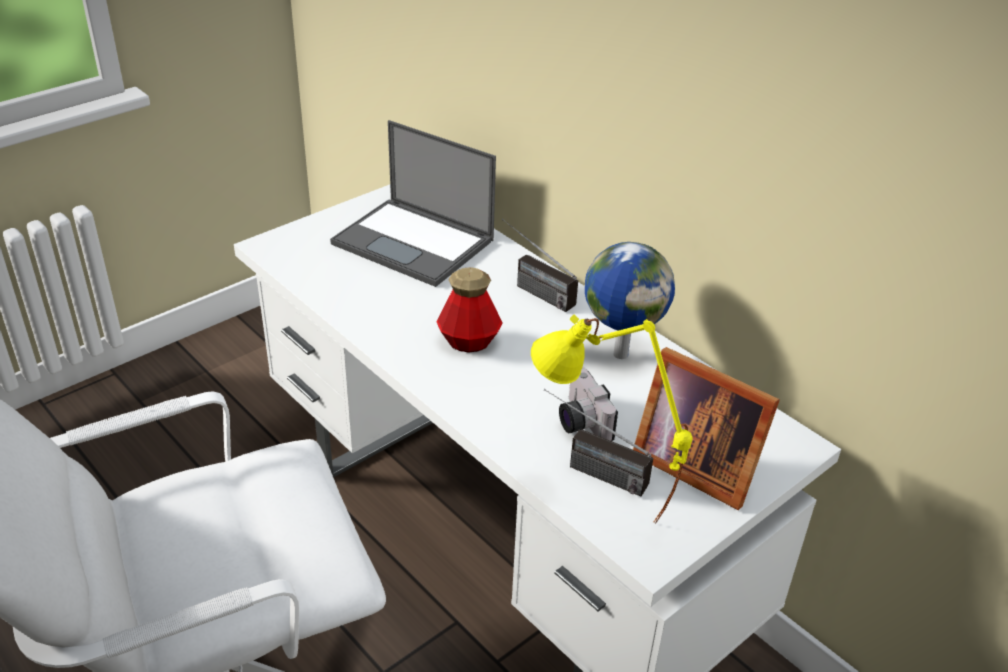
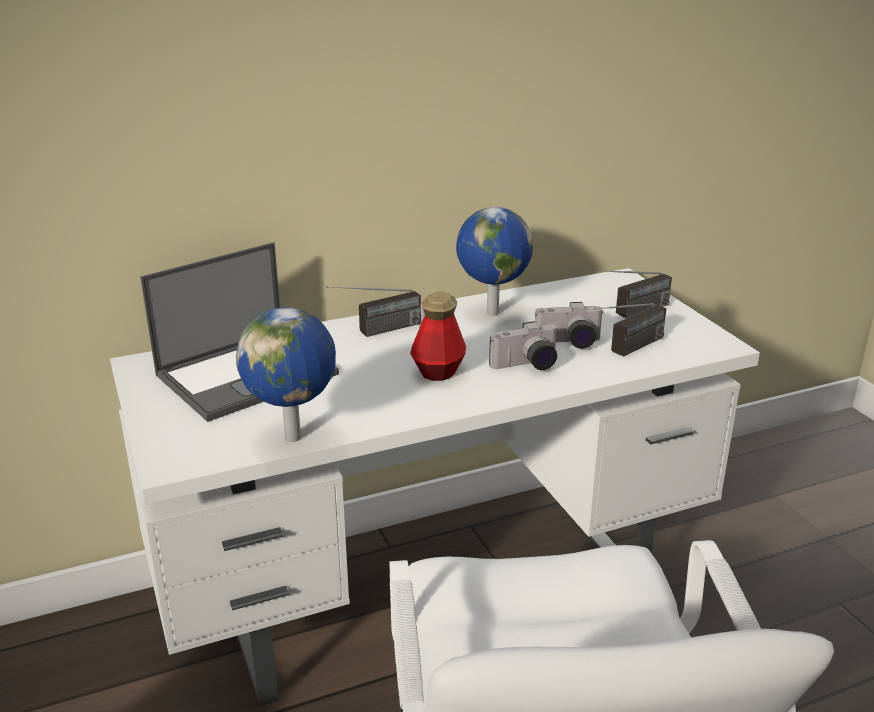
camera: 70 degrees left, 10 degrees down
yellow table lamp [531,315,693,523] -> none
picture frame [633,347,780,510] -> radio [596,270,672,318]
none -> globe [236,308,336,442]
none -> camera [489,321,558,370]

